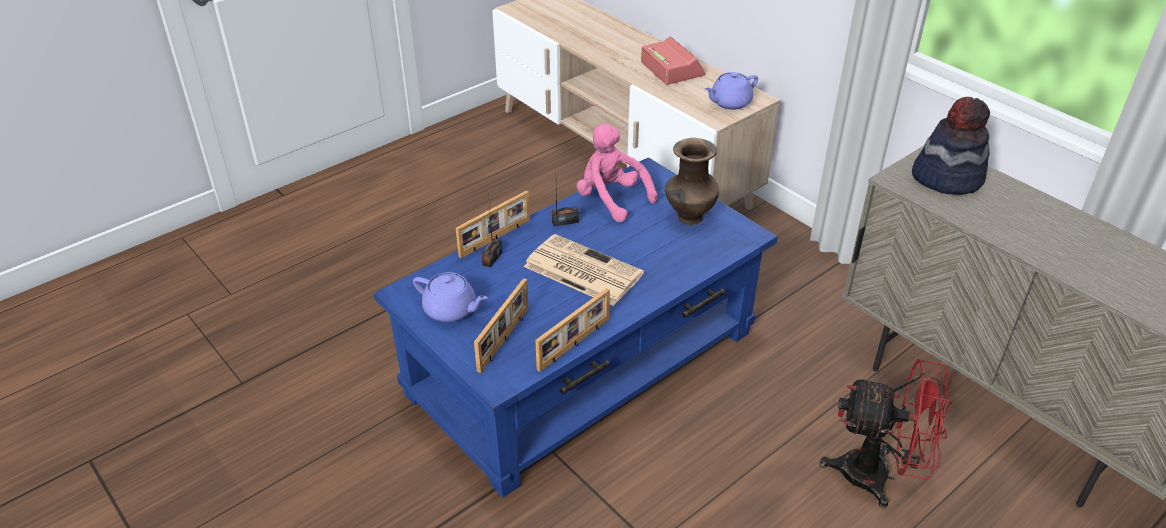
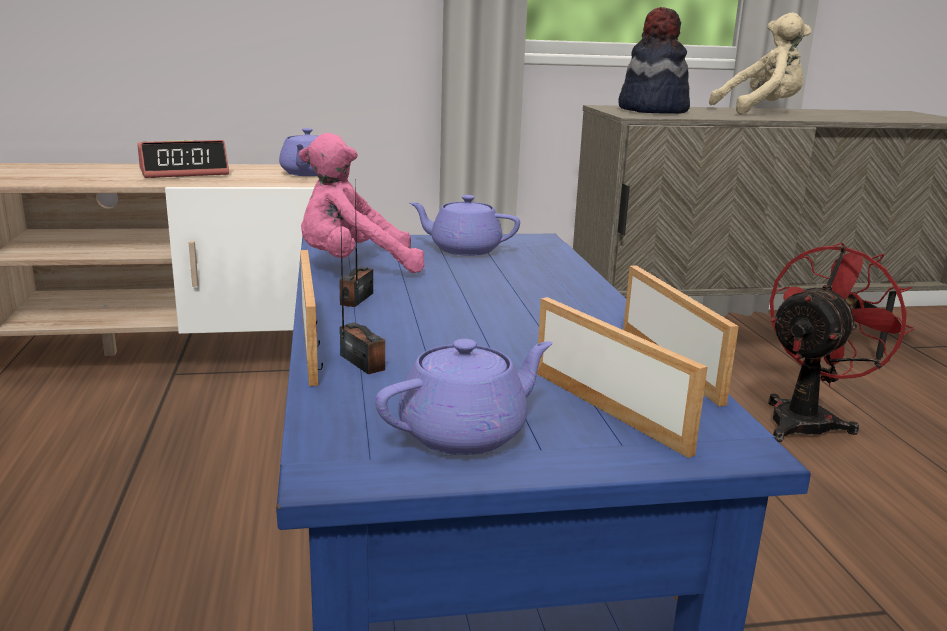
camera: 60 degrees left, 20 degrees down
newspaper [524,234,644,306] -> none
alarm clock [641,36,705,85] -> alarm clock turned 150 degrees clockwise [137,140,229,178]
brown vase [665,138,719,225] -> purple teapot [409,195,520,256]
none -> beige plush toy [709,13,812,115]

